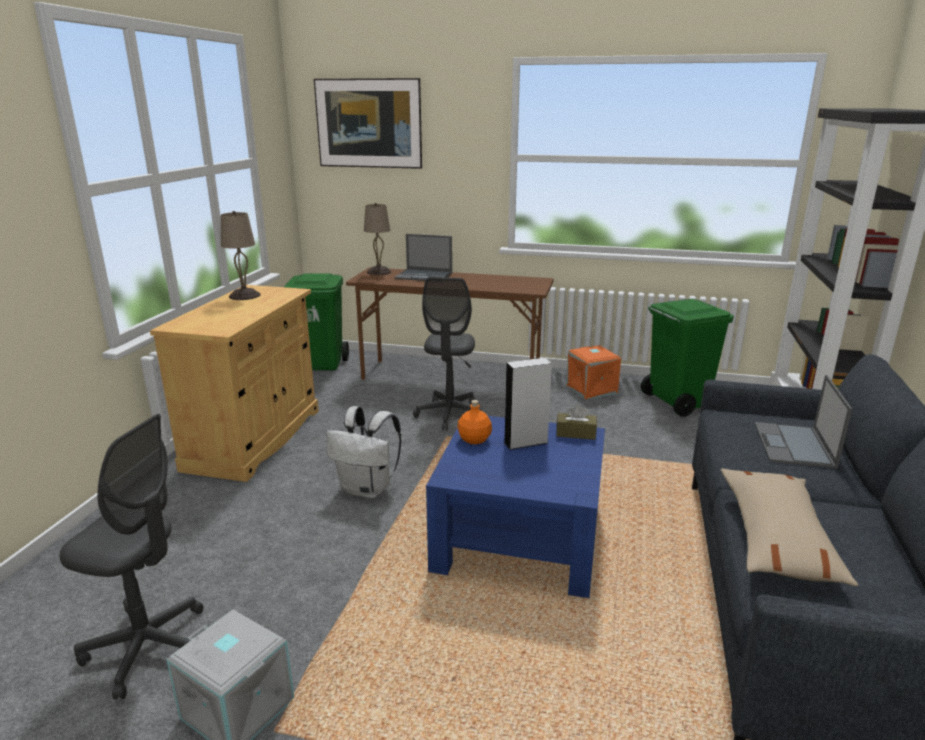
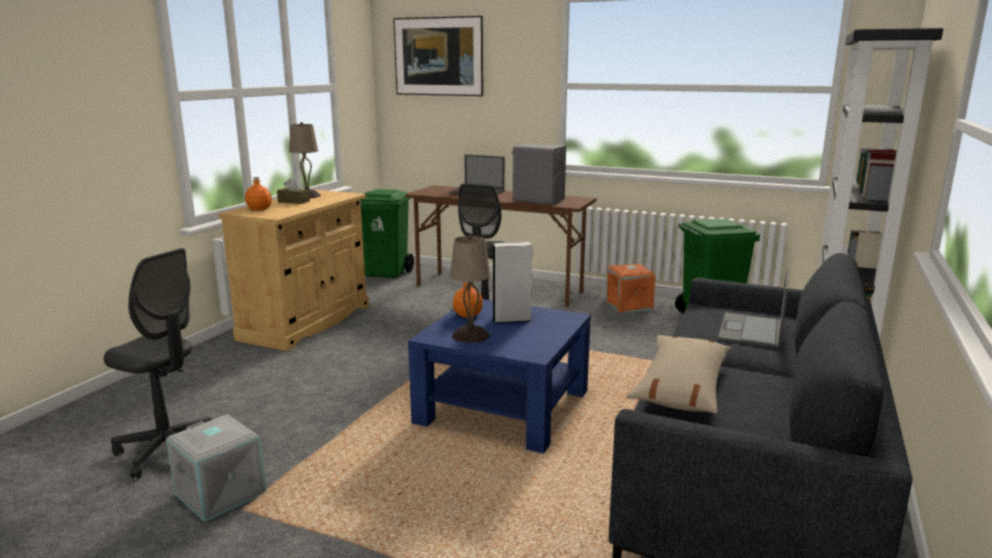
camera: 10 degrees right, 5 degrees down
white backpack [326,406,401,498] -> none
beige table lamp [364,203,391,275] -> beige table lamp moved to [450,236,490,343]
brown tissue box [556,404,597,440] -> brown tissue box moved to [277,178,310,204]
none -> orange bottle [245,177,272,211]
none -> grey speaker [512,144,566,205]

